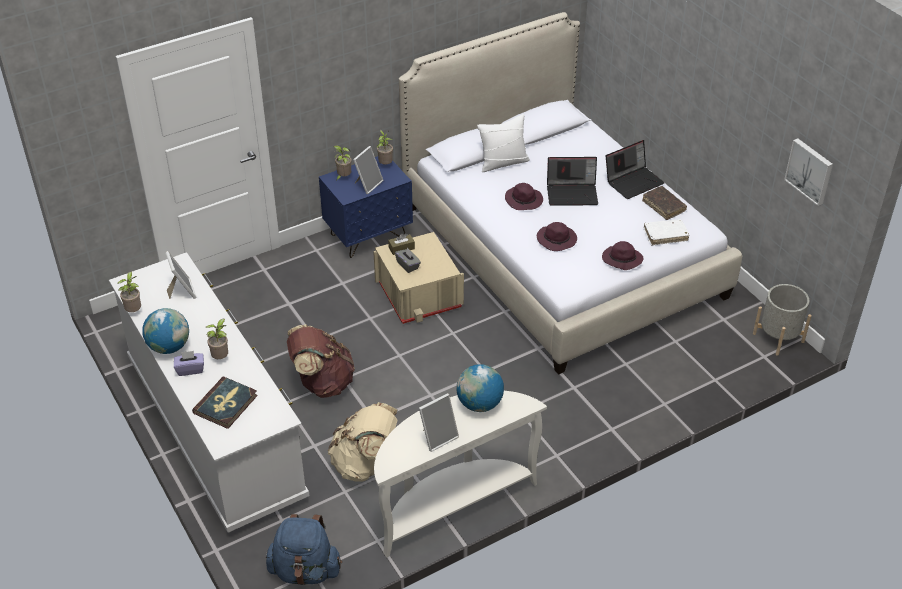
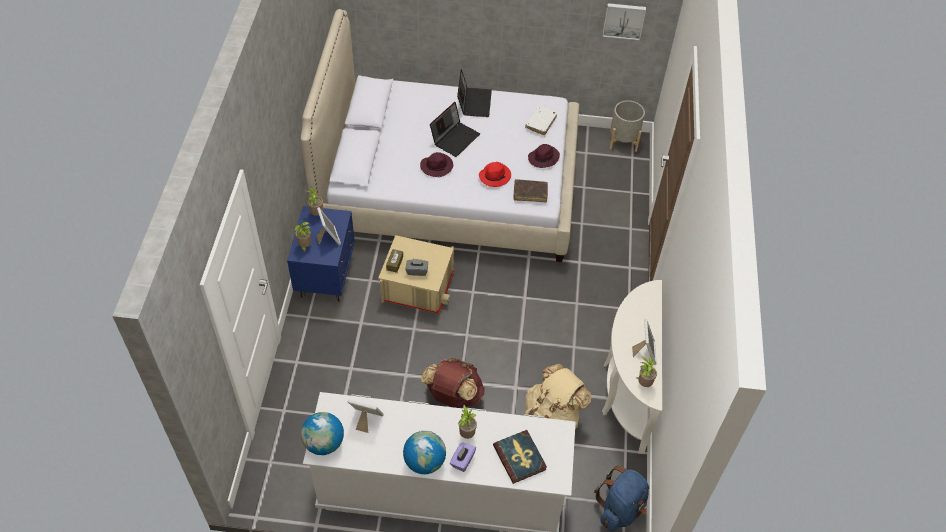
camera: 55 degrees left, 10 degrees up
potted plant [117,272,141,312] -> potted plant moved to [637,355,657,387]
globe [456,364,504,412] -> globe moved to [301,412,344,455]
white pillow [477,114,530,172] -> none
purple hat [537,222,577,251] -> red hat [479,162,511,187]
brown book [642,186,687,220] -> brown book moved to [514,179,548,202]

